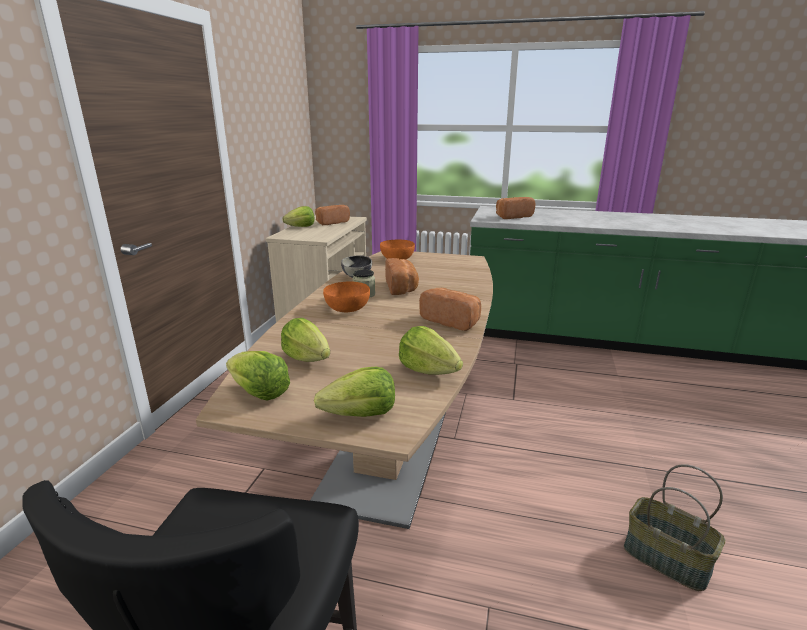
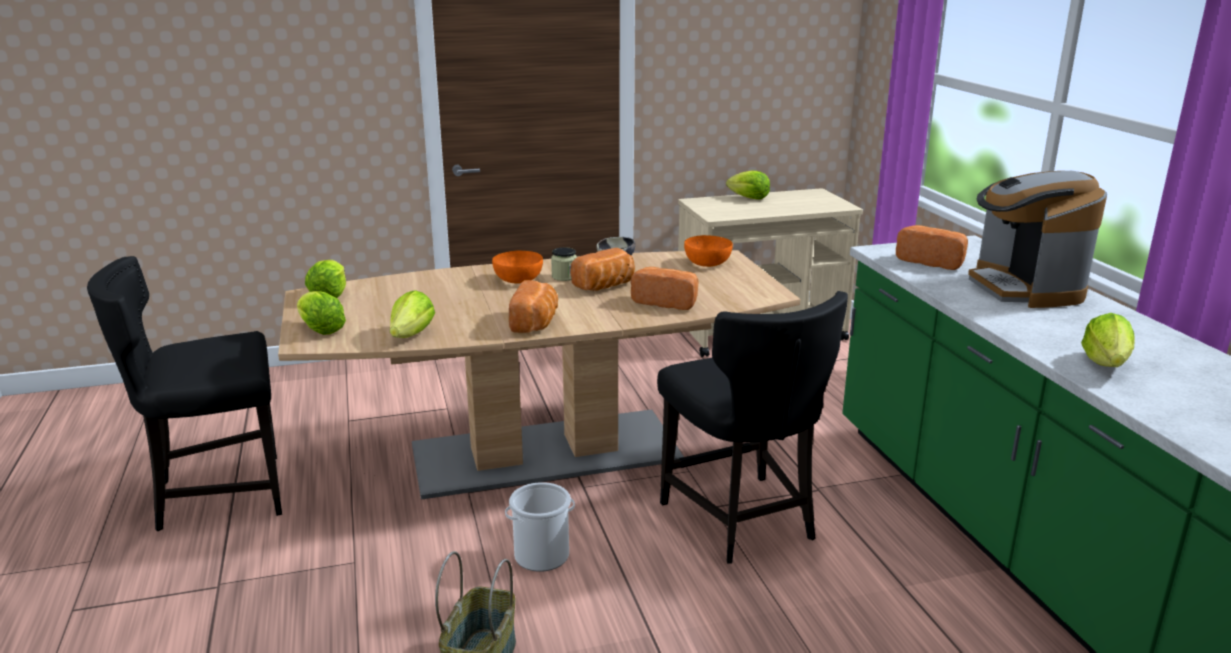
camera: 60 degrees right, 0 degrees up
lettuce [281,318,330,362] -> lettuce moved to [1081,313,1134,367]
bread [315,205,350,225] -> bread moved to [630,267,698,310]
none -> bucket [505,482,575,572]
none -> black chair [657,291,848,563]
none -> coffee machine [968,171,1107,308]

